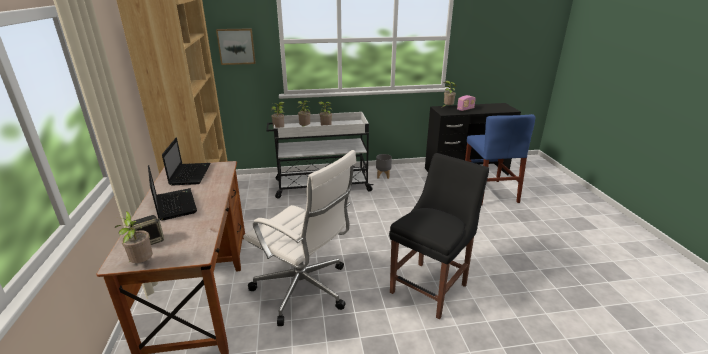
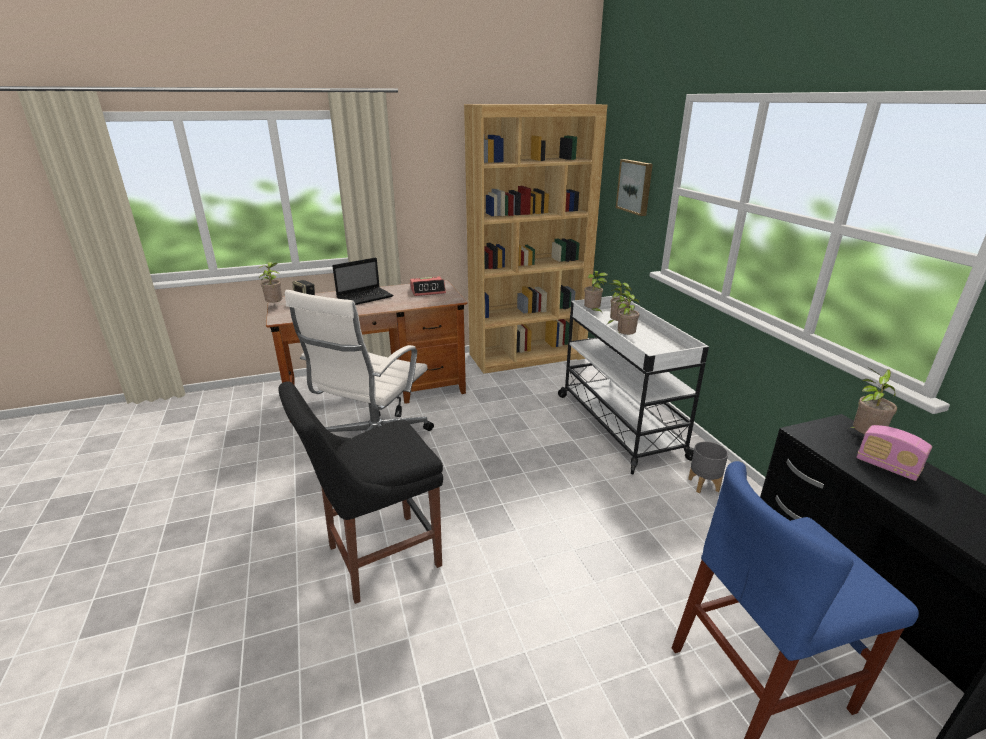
camera: 80 degrees right, 0 degrees up
laptop [162,137,210,185] -> alarm clock [410,276,446,296]
black chair [389,153,489,319] -> black chair turned 120 degrees clockwise [278,381,443,604]

